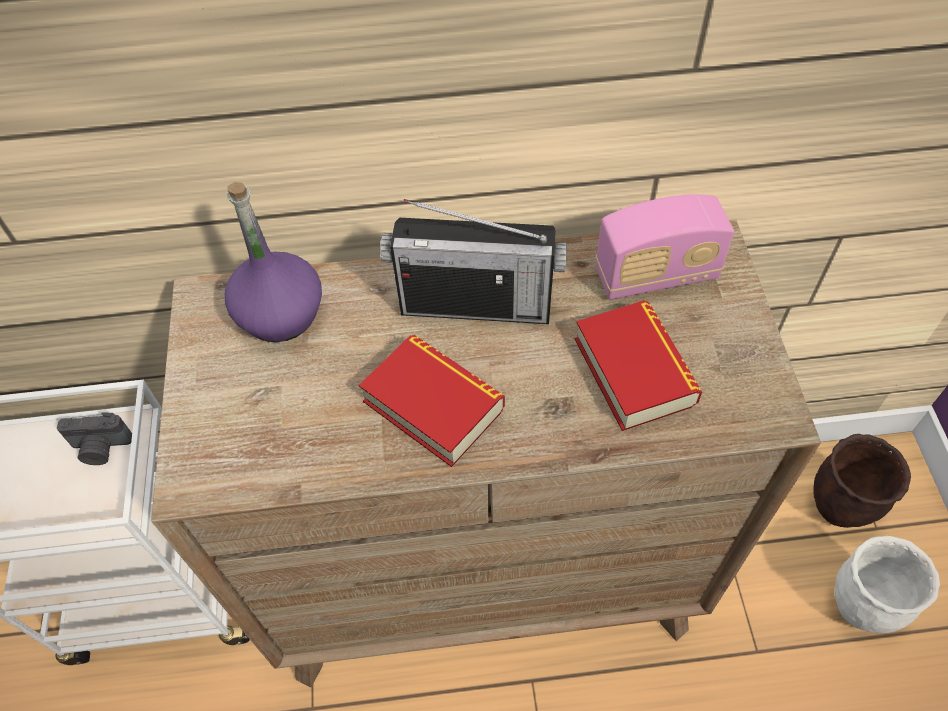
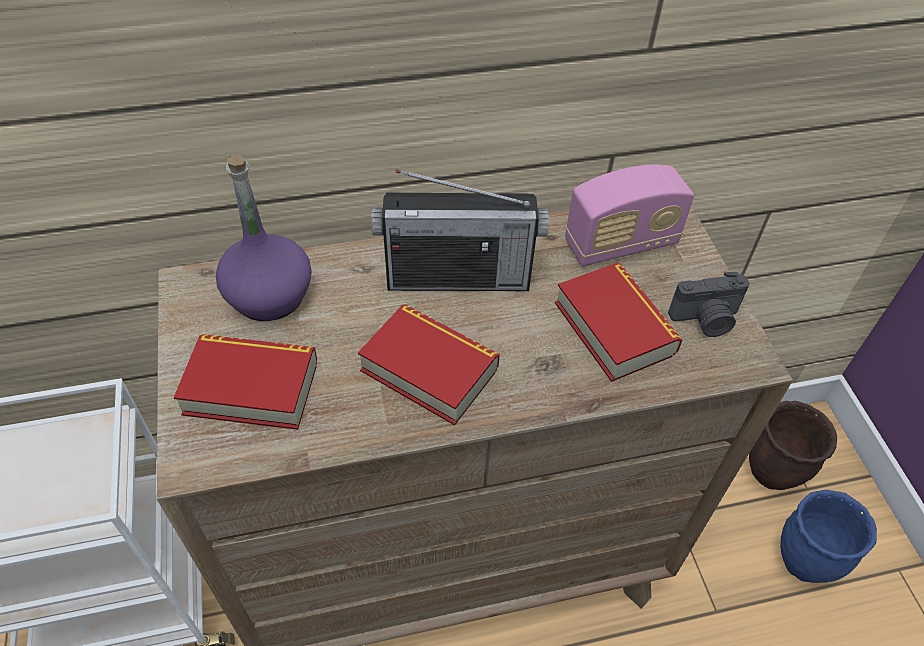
camera: 10 degrees left, 5 degrees down
camera [57,412,132,465] -> camera moved to [668,272,750,337]
white planter [835,536,940,633] -> blue planter [780,490,877,583]
none -> book [174,334,317,430]

